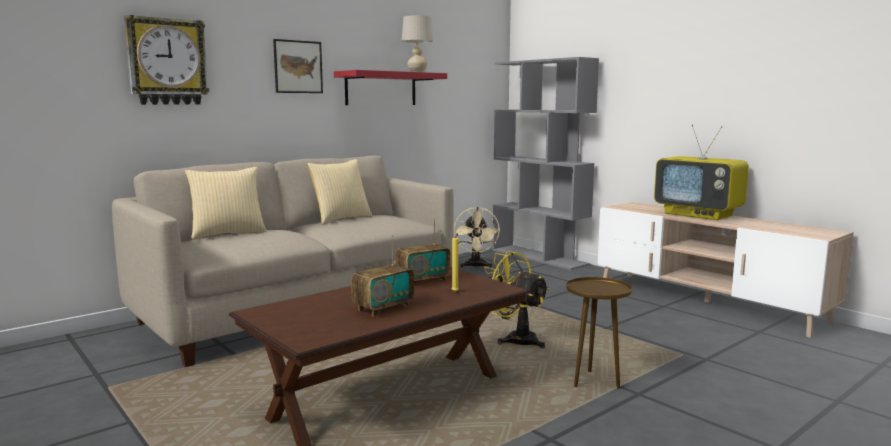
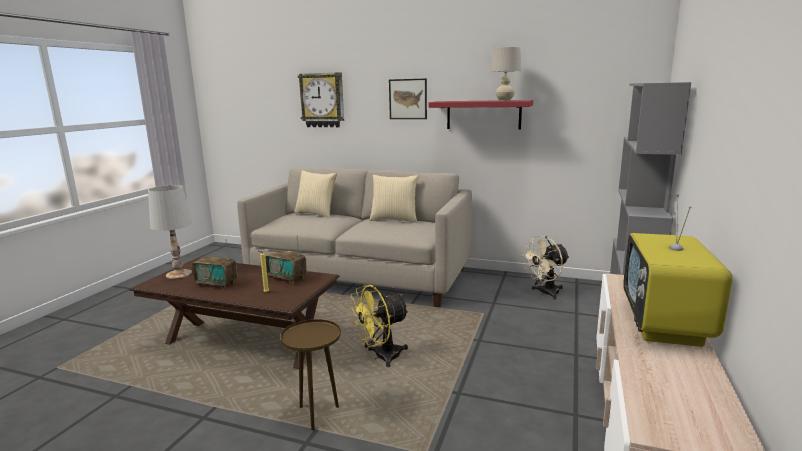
camera: 60 degrees right, 5 degrees up
yellow fan [484,251,550,348] -> yellow fan turned 135 degrees counterclockwise [350,285,409,367]
none -> white table lamp [148,185,192,279]

